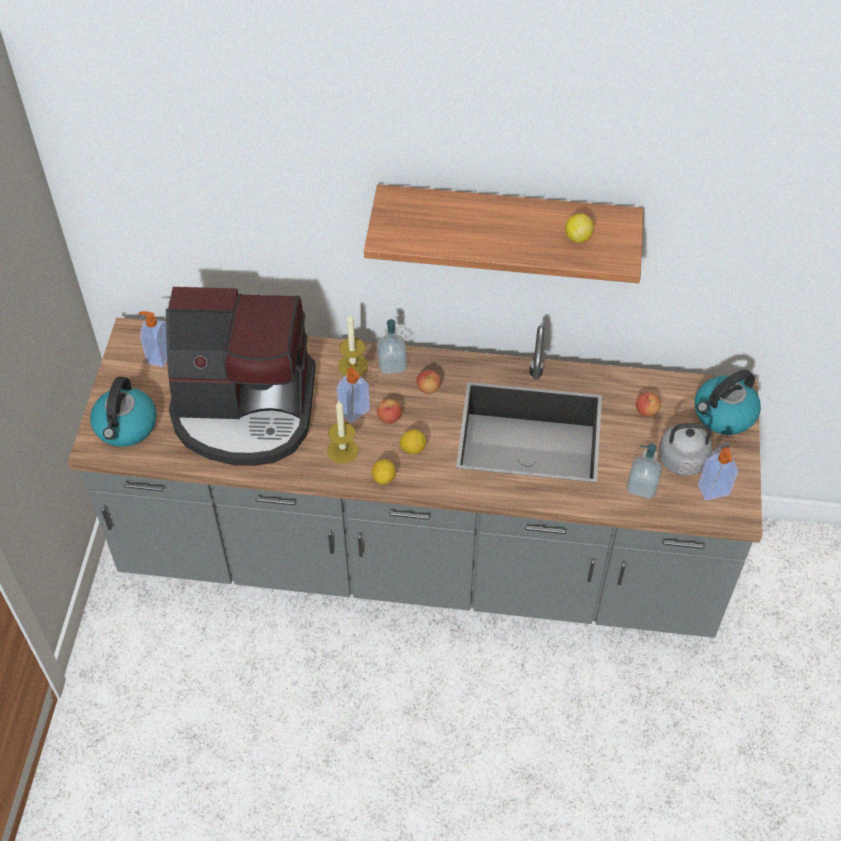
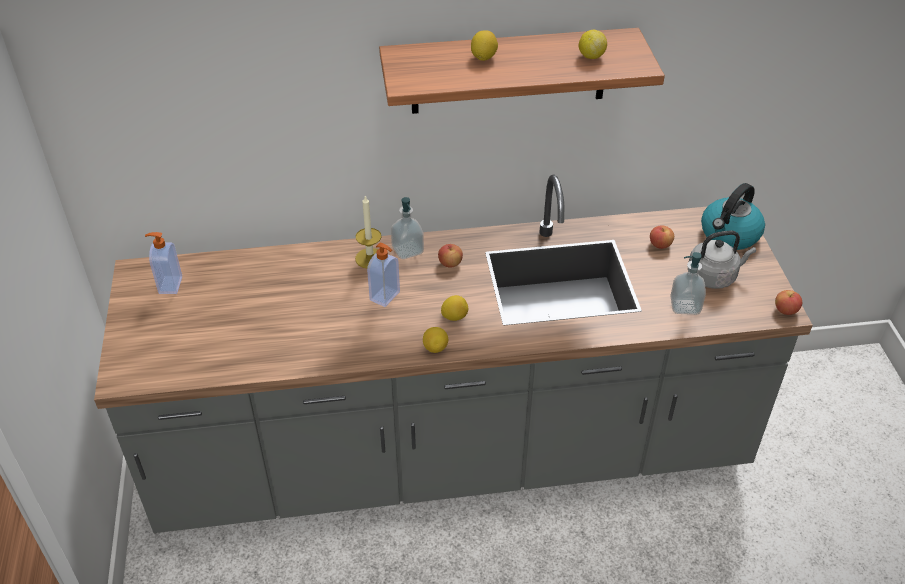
camera: 15 degrees left, 10 degrees down
kettle [90,377,157,447] -> none
coffee machine [166,287,316,466] -> none
candle [328,401,359,464] -> none
apple [377,399,402,424] -> apple moved to [775,290,802,315]
soap dispenser [698,447,738,501] -> none
none -> lemon [471,30,498,61]

